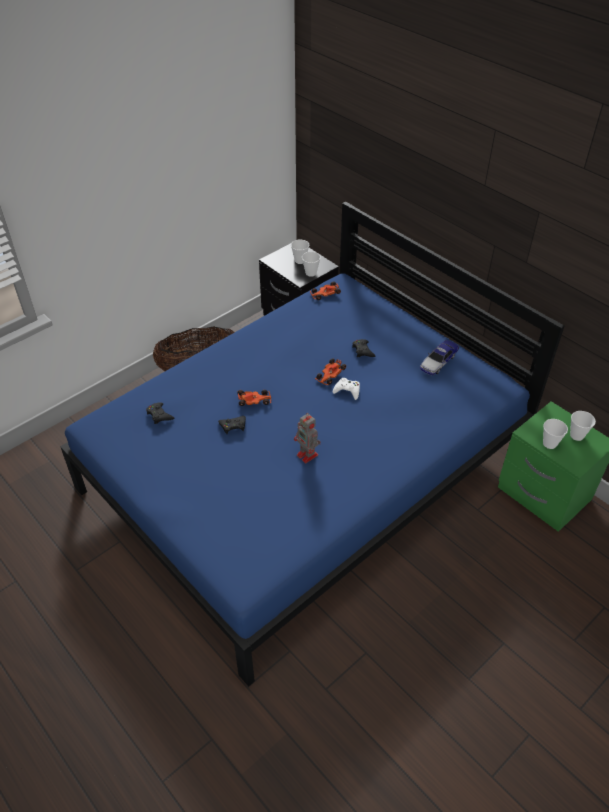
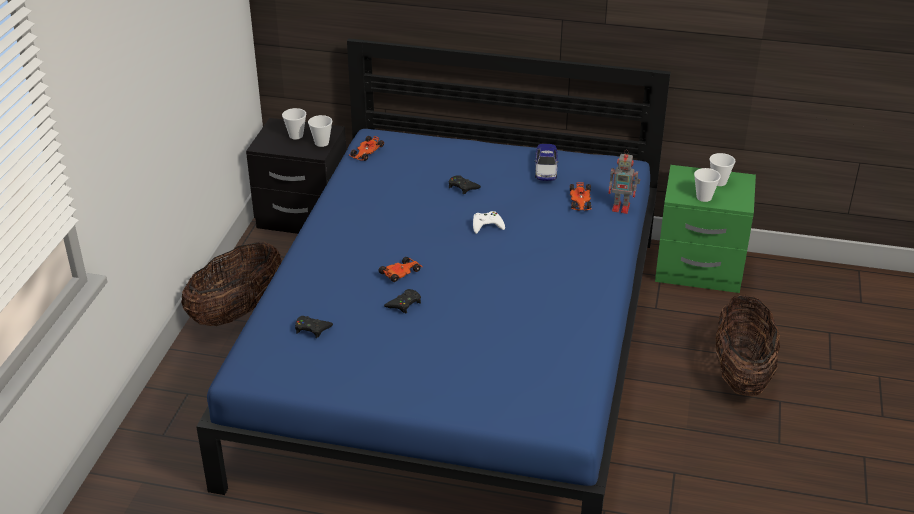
camera: 35 degrees left, 10 degrees down
toy robot [294,413,320,464] -> toy robot moved to [608,149,640,214]
toy car [315,358,346,385] -> toy car moved to [570,182,592,210]
none -> basket [715,295,780,397]

